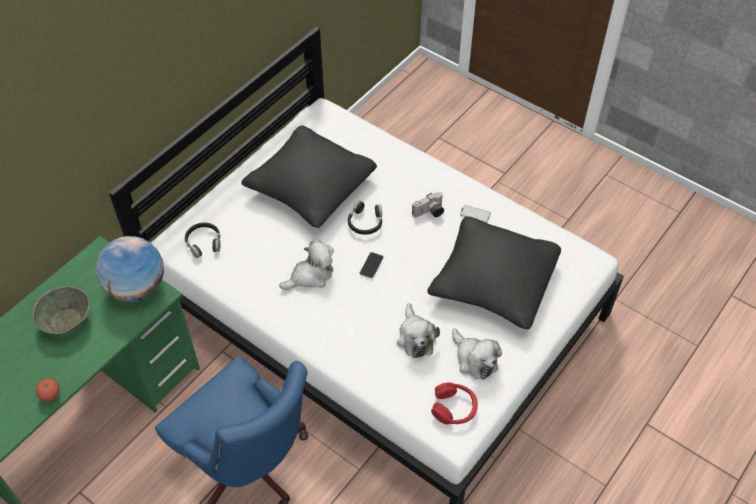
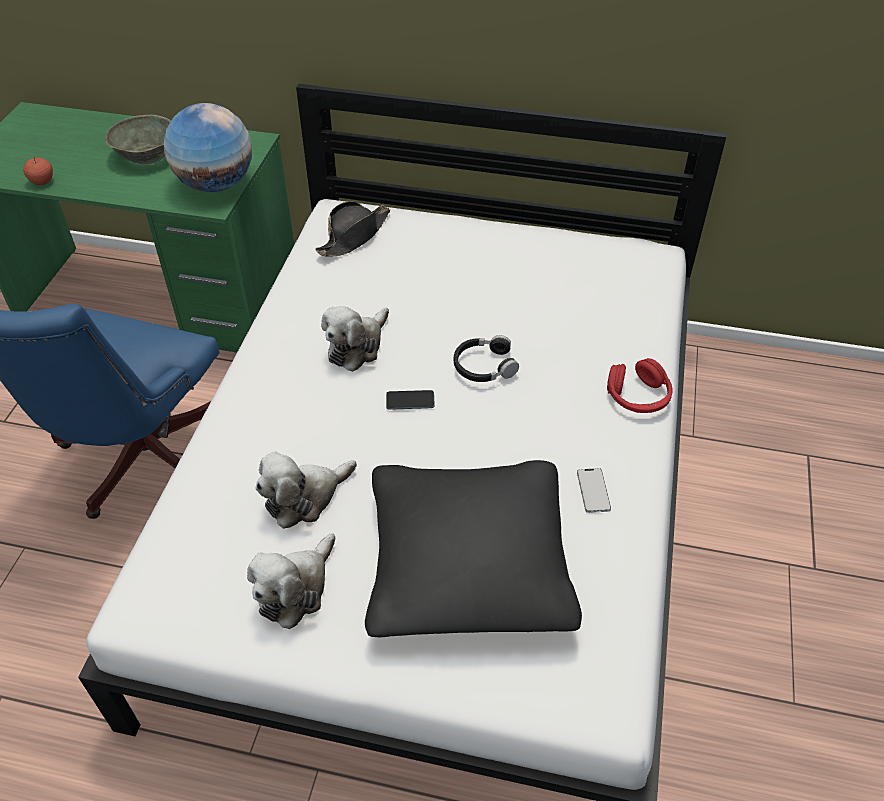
camera: 65 degrees right, 5 degrees down
black headphones [185,223,220,258] -> black hat [315,201,390,257]
black pillow [241,126,377,228] -> none
plush toy [279,240,334,290] -> plush toy turned 90 degrees clockwise [321,306,389,372]
camera [412,192,444,217] -> none
red headphones [431,382,478,424] -> red headphones moved to [607,358,672,413]

